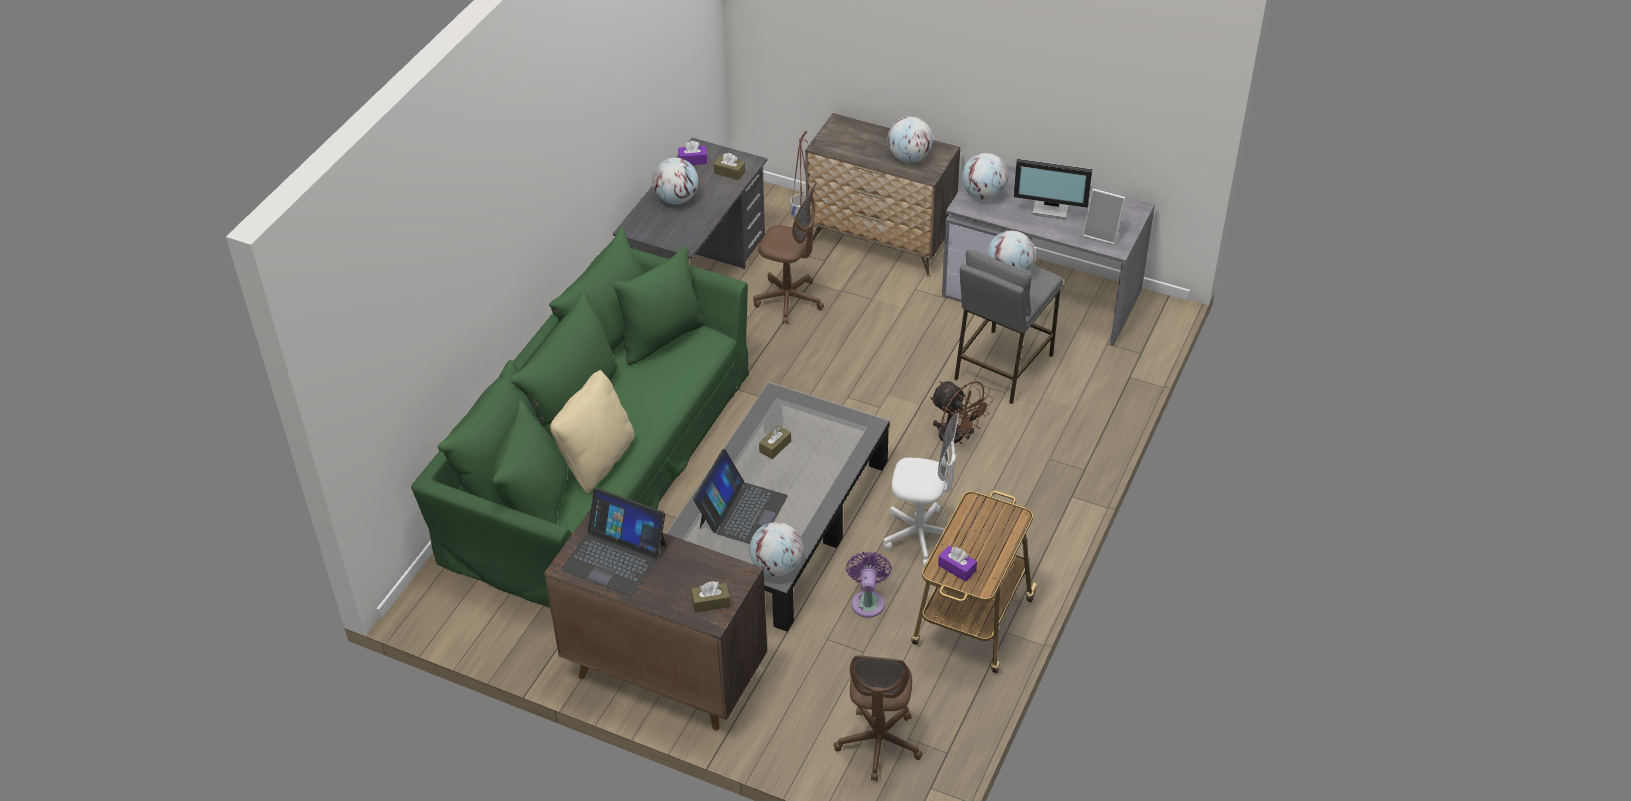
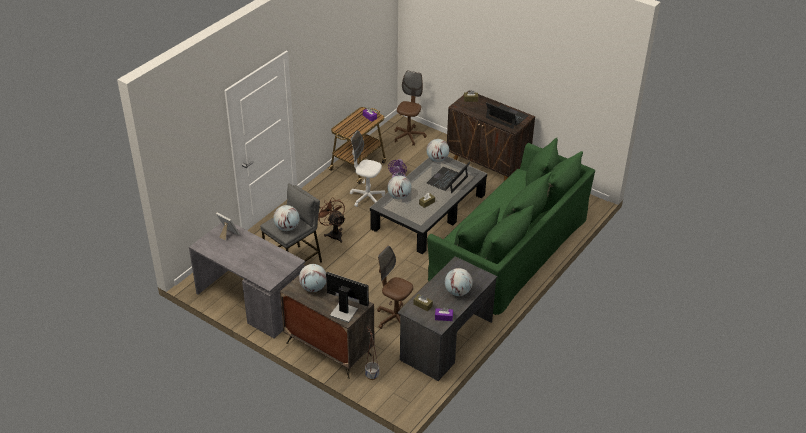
camera: 170 degrees left, 5 degrees down
beige pillow [550,370,635,493] -> none
globe [962,153,1008,200] -> globe moved to [387,175,411,199]
monitor [1014,159,1092,220] -> monitor moved to [326,272,369,323]

